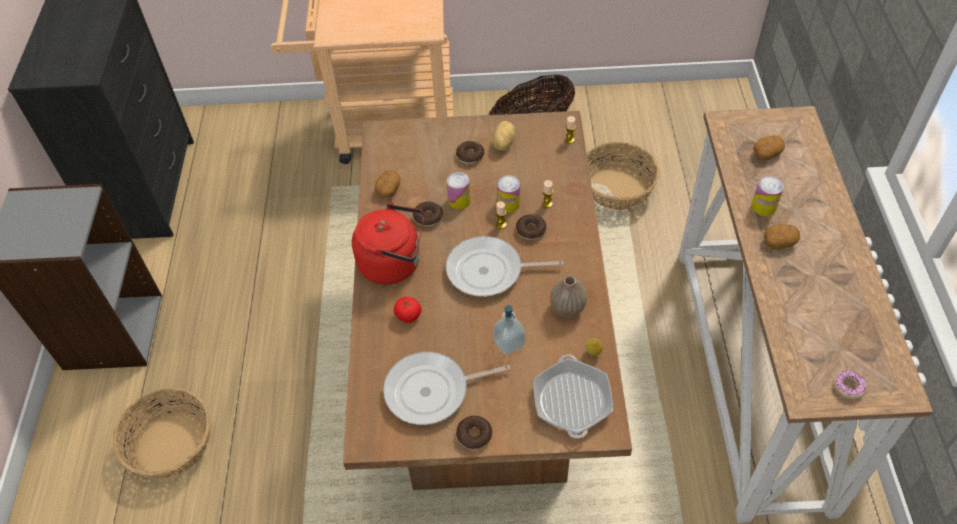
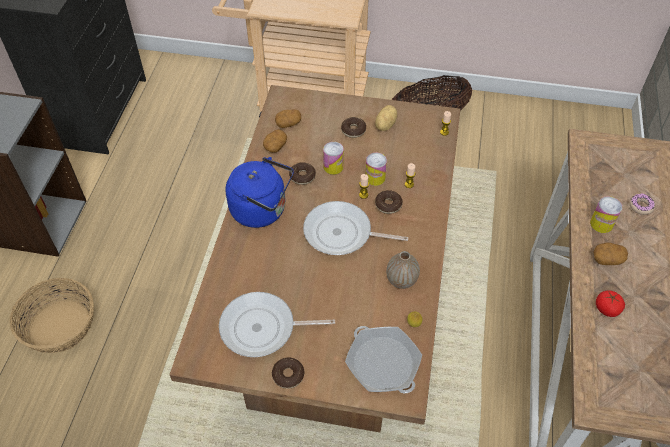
camera: 10 degrees right, 0 degrees up
red kettle [352,202,425,284] -> blue kettle [226,157,294,228]
tomato [394,297,422,323] -> tomato moved to [596,290,625,317]
soap dispenser [493,305,525,355] -> none
frying pan [534,354,613,438] -> frying pan turned 135 degrees clockwise [345,326,422,394]
basket [587,142,660,210] -> none
potato [753,135,785,160] -> potato moved to [275,110,301,128]
donut [834,370,867,400] -> donut moved to [629,193,655,215]

